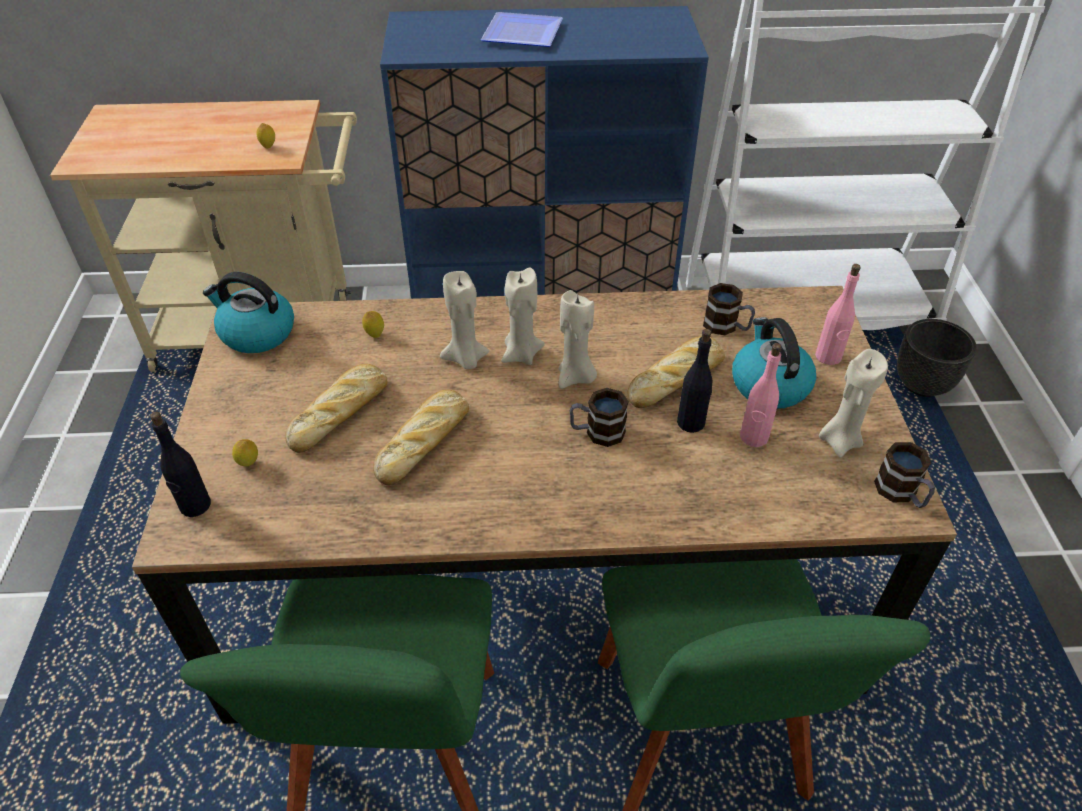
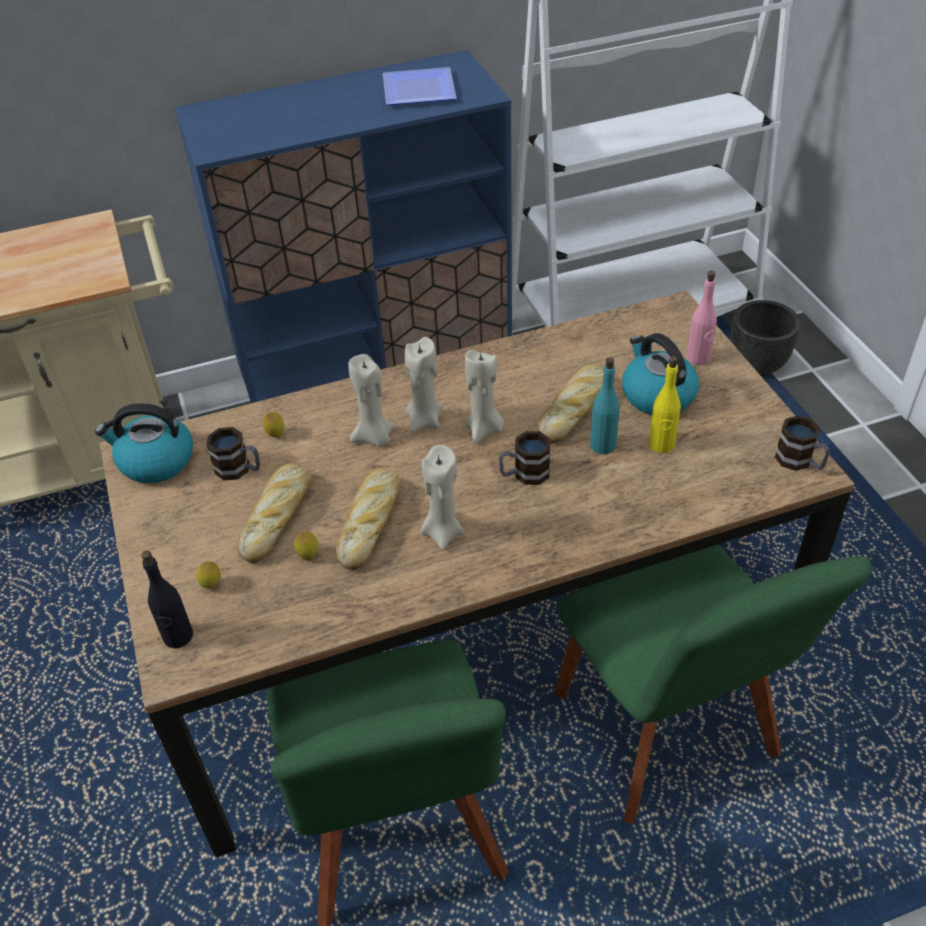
camera: 15 degrees left, 0 degrees up
lemon [256,123,275,149] -> lemon moved to [294,532,319,561]
plate [481,12,563,47] -> plate moved to [383,67,457,105]
black bottle [677,329,712,433] -> turquoise bottle [590,357,620,454]
mug [703,283,755,335] -> mug moved to [206,427,260,480]
pink bottle [740,343,782,447] -> yellow bottle [649,356,681,453]
beige candle [819,349,888,458] -> beige candle moved to [421,445,464,550]

